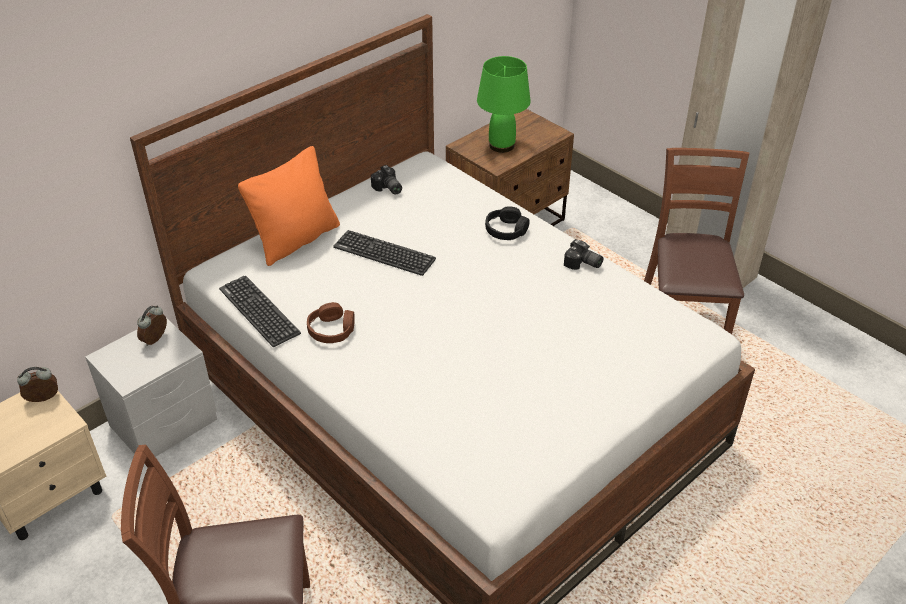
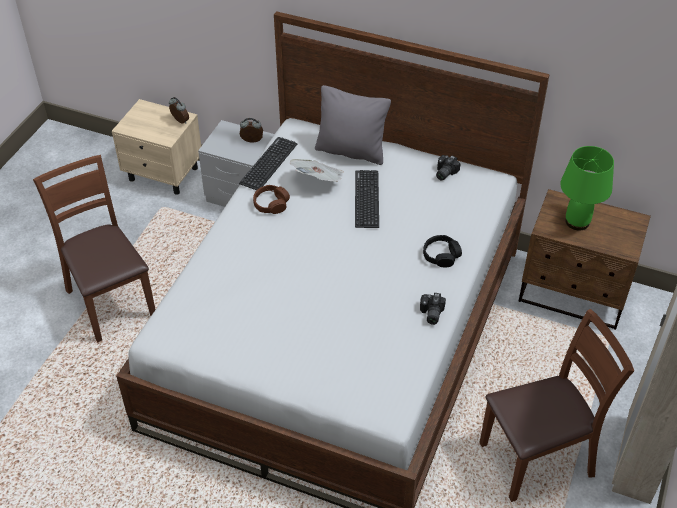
camera: 65 degrees right, 5 degrees up
orange pillow [238,146,340,266] -> grey pillow [315,85,391,165]
none -> newspaper [290,159,344,182]

